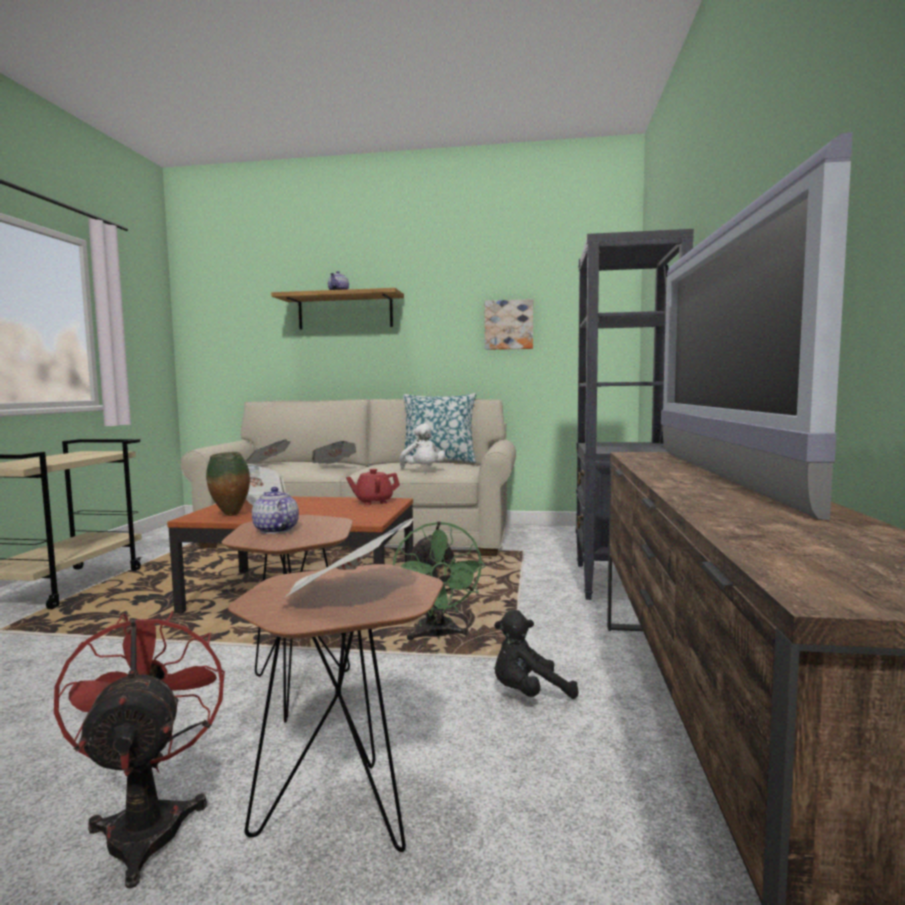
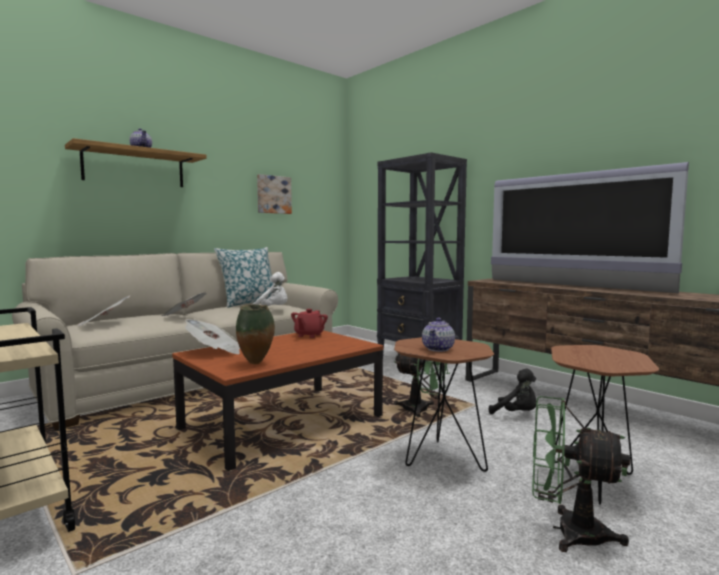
camera: 50 degrees left, 0 degrees up
red fan [54,611,225,889] -> green fan [532,396,630,552]
teapot [252,487,299,534] -> teapot turned 75 degrees counterclockwise [422,318,455,352]
newspaper [284,519,413,598] -> none
black plush toy [494,610,579,699] -> black plush toy turned 75 degrees counterclockwise [489,368,536,414]

